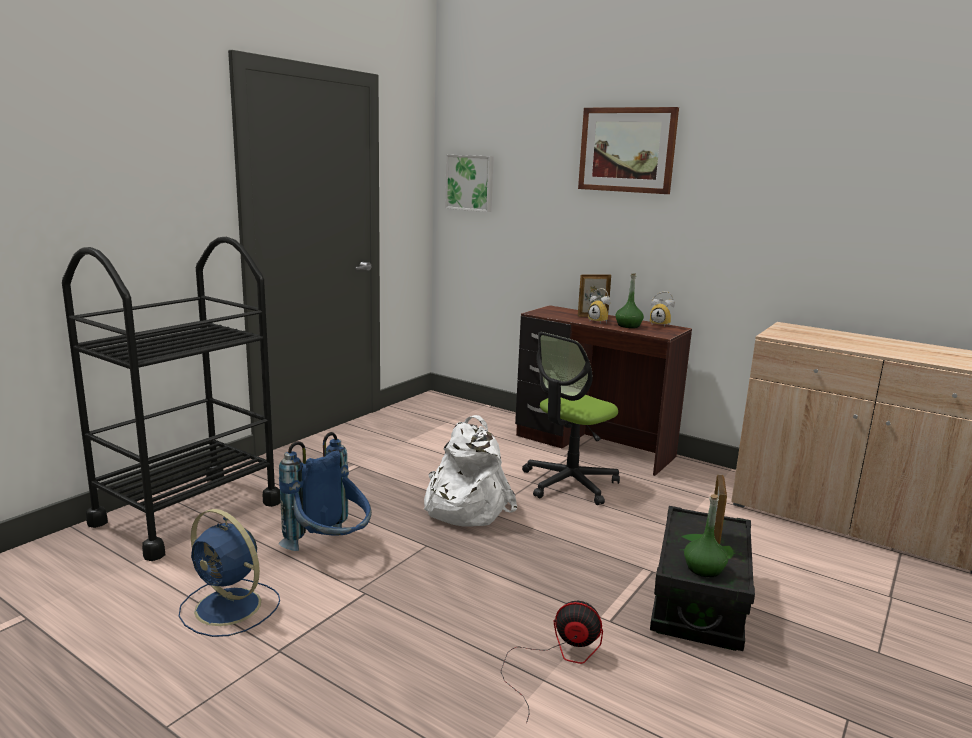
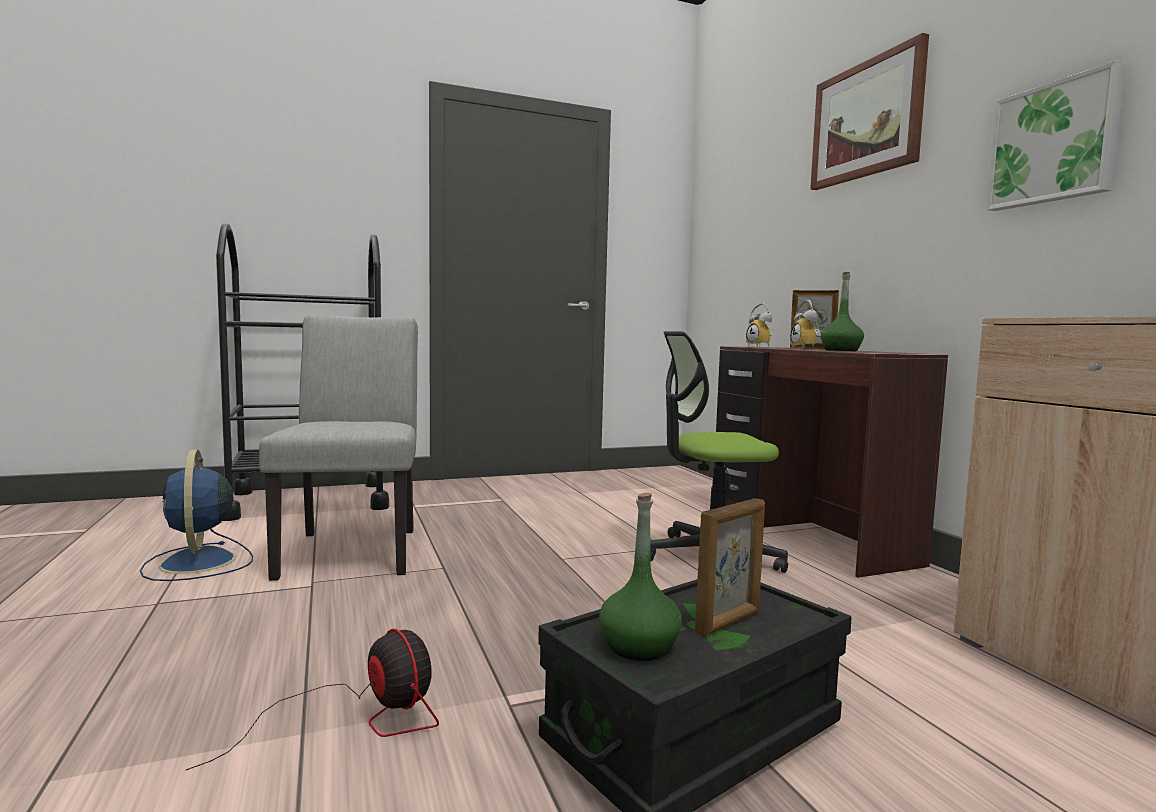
camera: 35 degrees right, 10 degrees down
blue backpack [279,432,372,551] -> grey chair [259,315,418,581]
white backpack [424,415,517,527] -> none
picture [445,155,494,212] -> picture moved to [986,60,1126,211]
alarm clock [650,291,675,327] -> alarm clock moved to [746,303,772,347]

